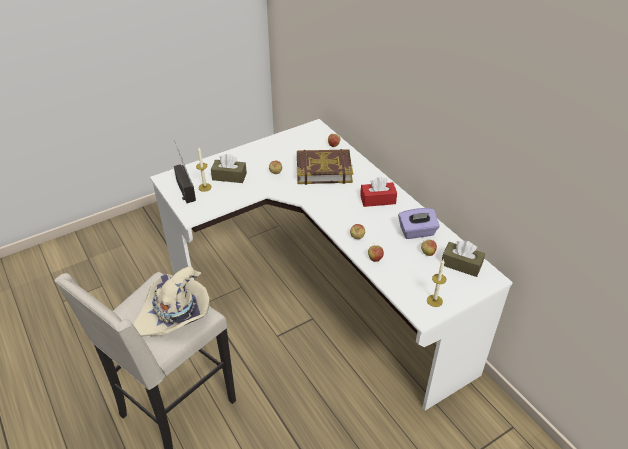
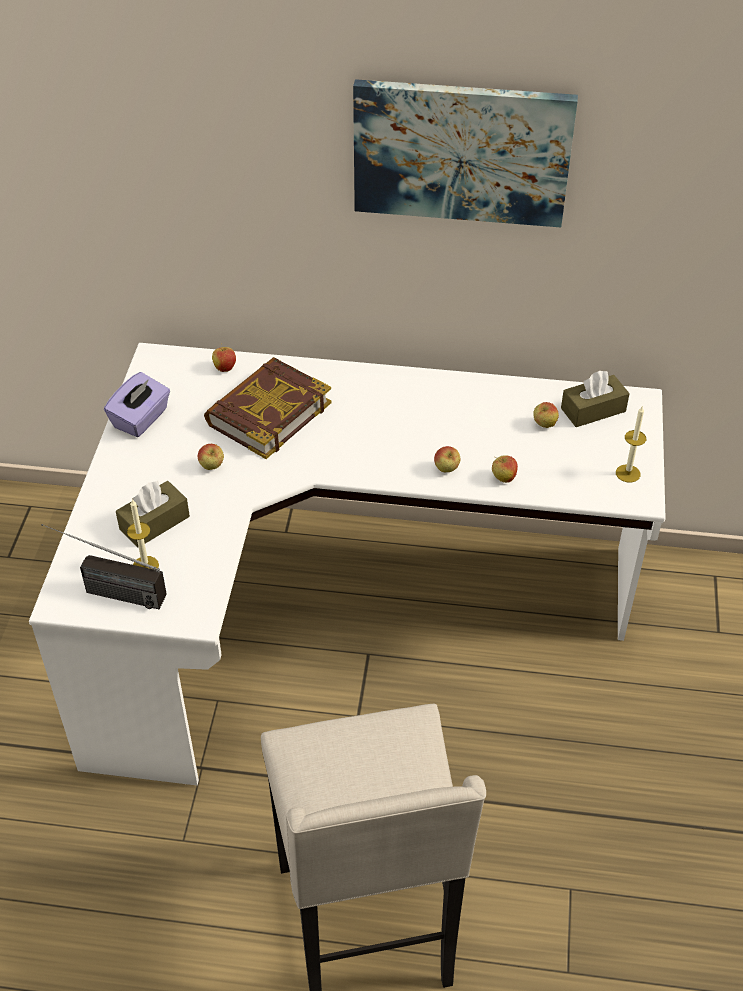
camera: 50 degrees left, 5 degrees up
beige hat [133,266,210,337] -> none
red tissue box [360,177,397,207] -> none
purple tissue box [398,208,440,239] -> purple tissue box moved to [104,372,170,437]
none -> picture [353,79,578,227]

